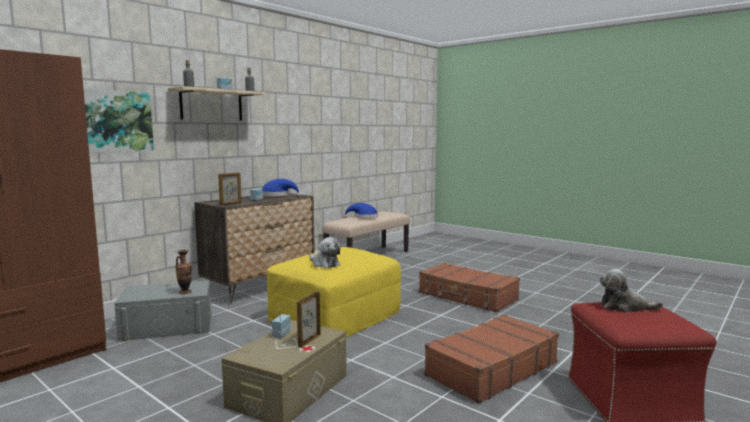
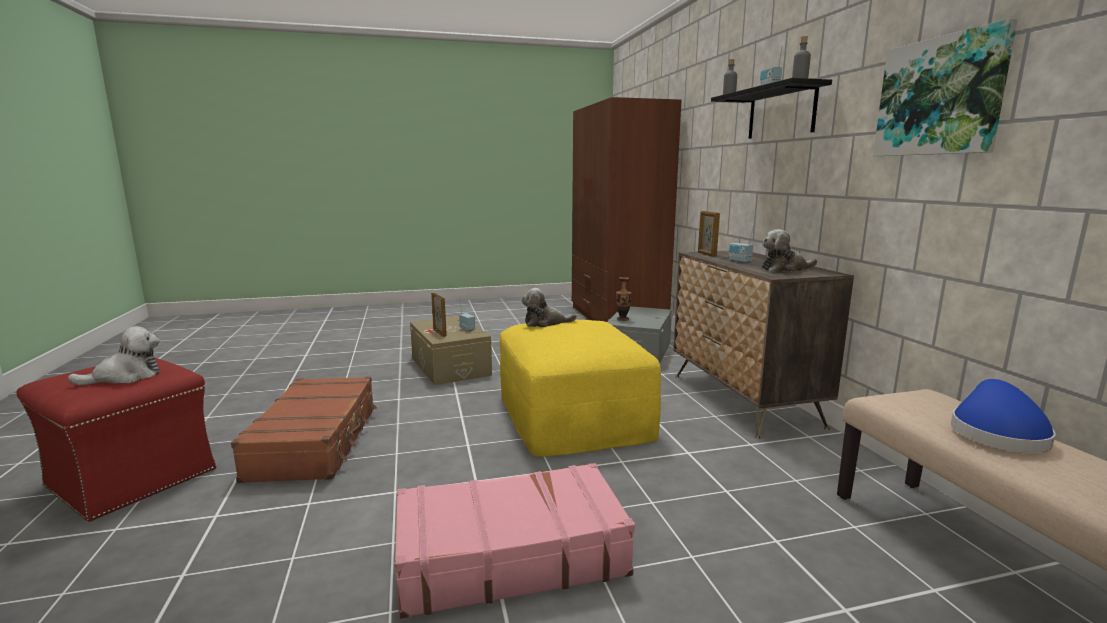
camera: 125 degrees right, 5 degrees up
picture [84,89,154,153] -> picture moved to [873,18,1018,156]
beige shelf [168,86,265,120] -> black shelf [711,78,832,139]
blue hat [262,179,301,197] -> plush toy [762,229,817,272]
brown suitcase [419,263,520,313] -> pink suitcase [395,463,635,619]

